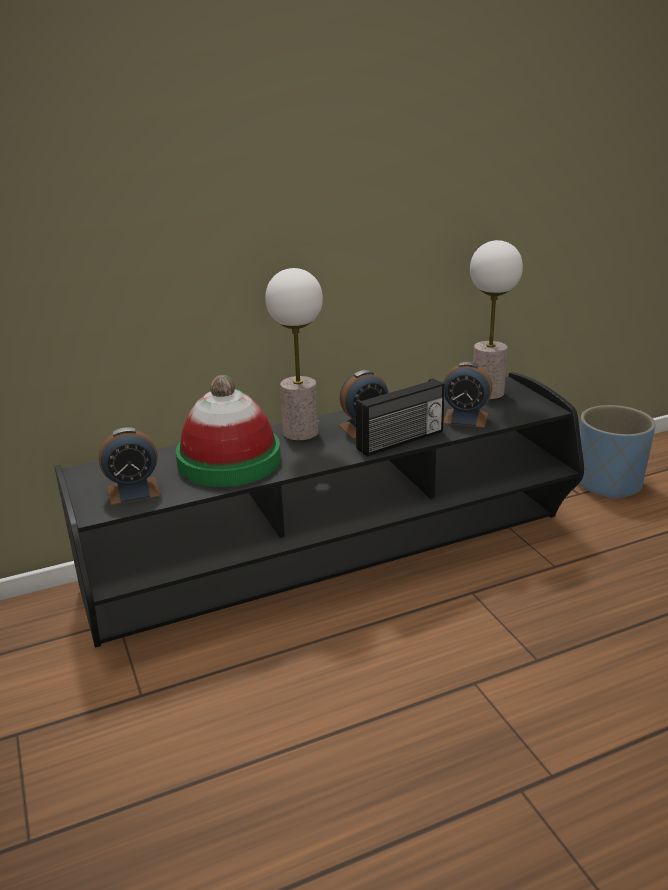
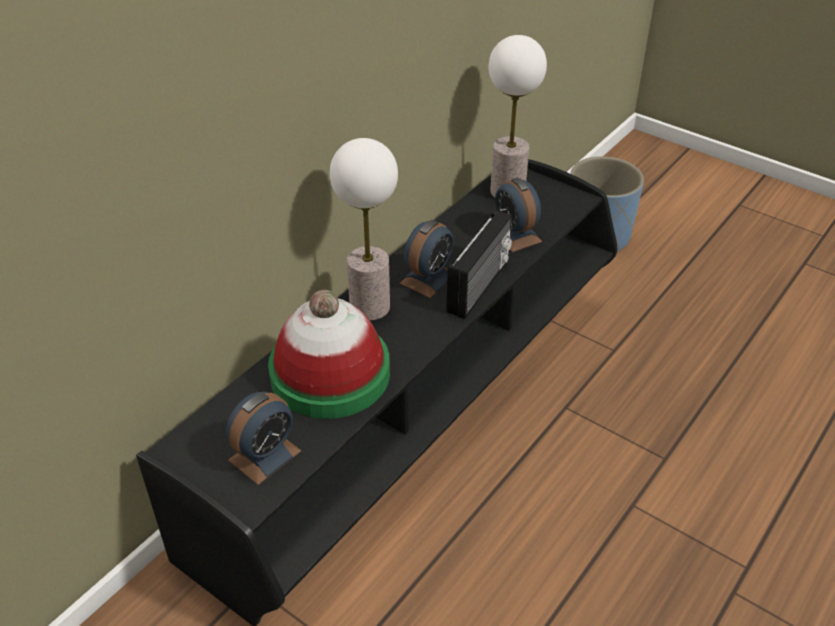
camera: 30 degrees left, 15 degrees up
alarm clock [443,362,493,428] -> alarm clock turned 75 degrees clockwise [495,178,542,252]

